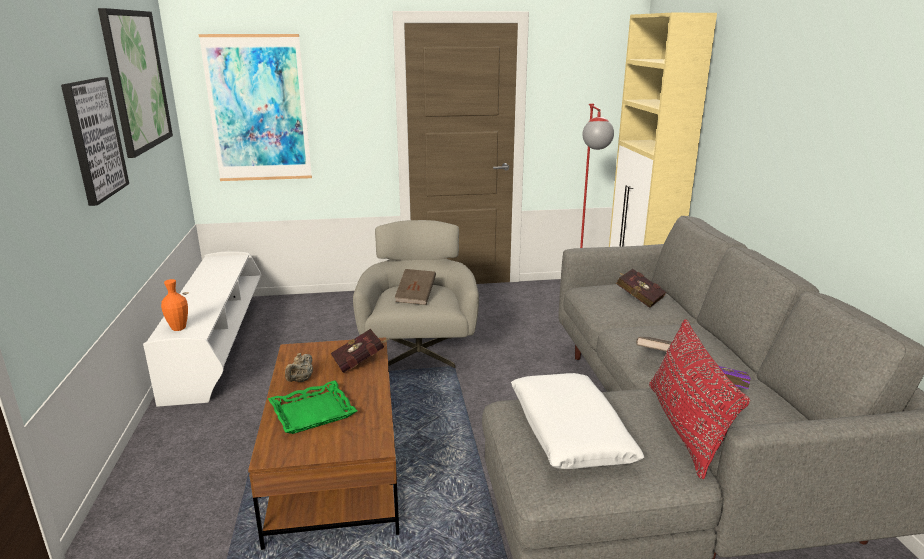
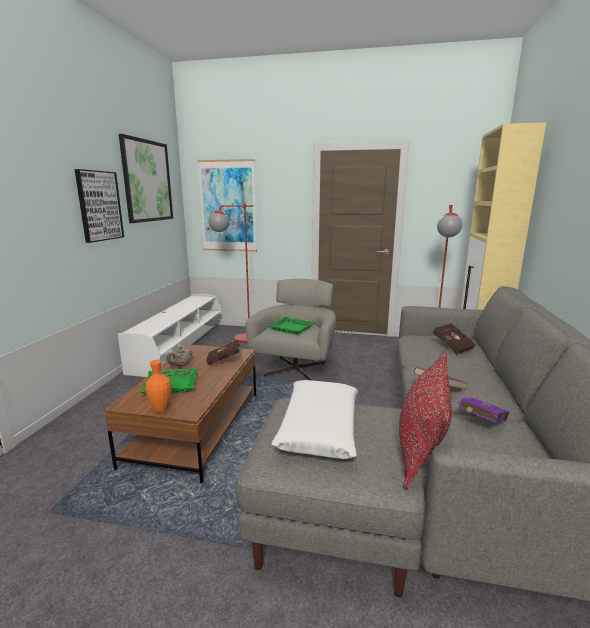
camera: 20 degrees right, 5 degrees down
orange vase [161,279,188,331] -> orange vase moved to [145,360,171,413]
brown book [394,269,436,305] -> green tray [268,317,315,334]
none -> red floor lamp [208,204,254,343]

